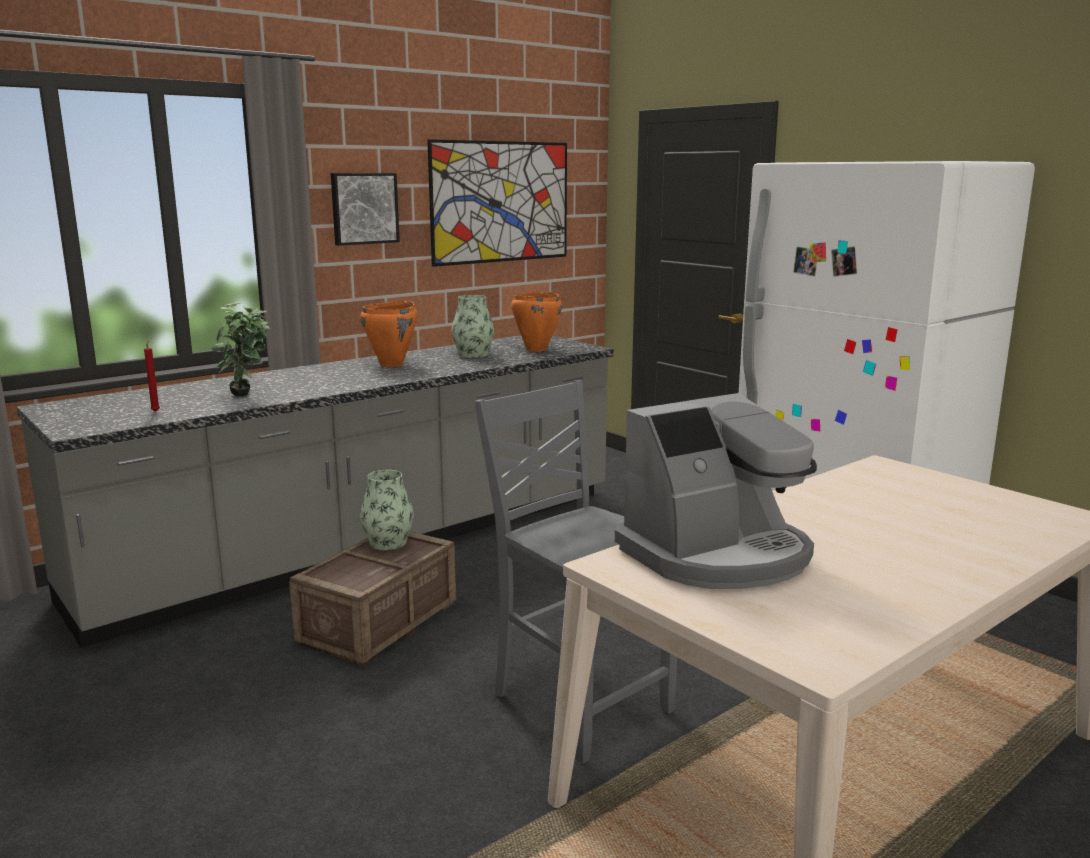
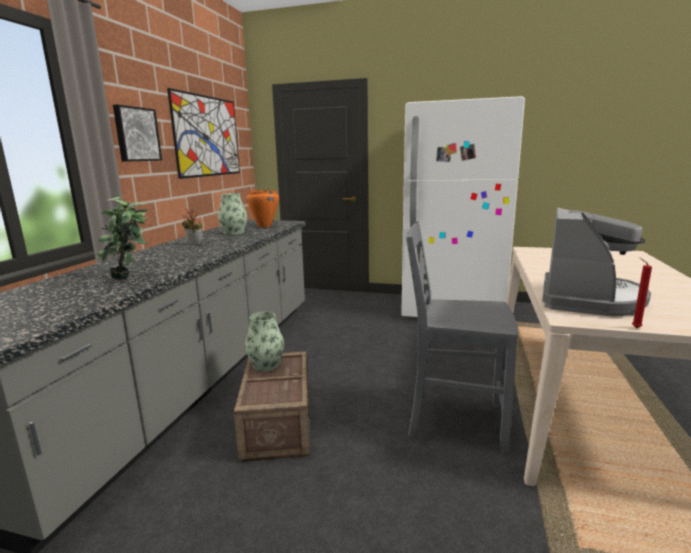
camera: 35 degrees left, 0 degrees up
red candle [144,340,160,412] -> red candle moved to [632,258,652,328]
orange cooking pot [360,301,418,367] -> potted plant [182,209,202,245]

